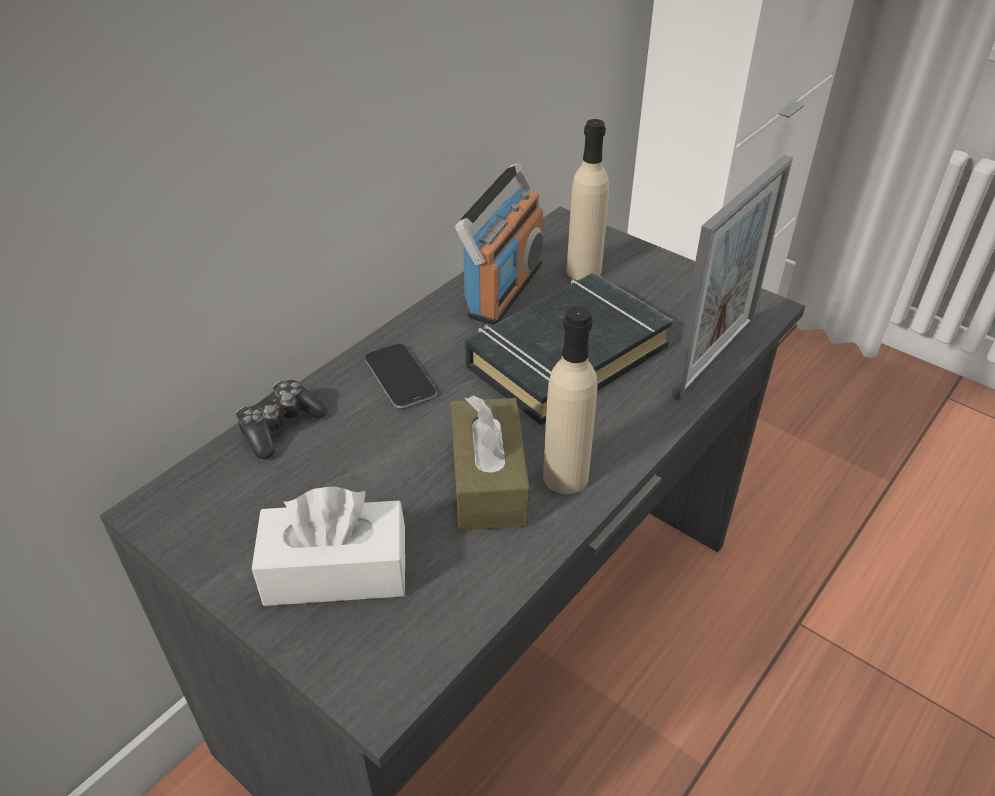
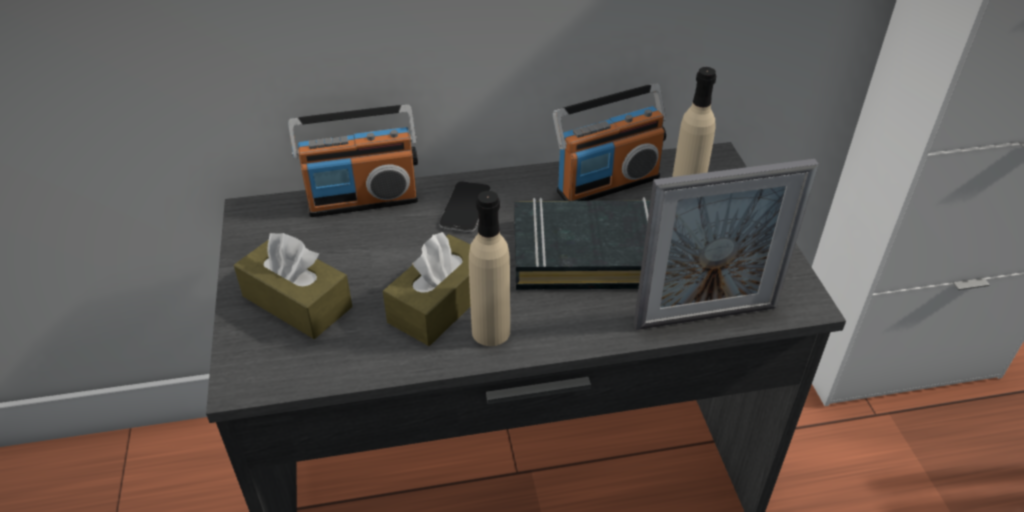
camera: 40 degrees right, 0 degrees up
game controller [235,380,328,459] -> radio [288,104,418,217]
white tissue box [252,486,405,606] -> brown tissue box [234,233,352,339]

